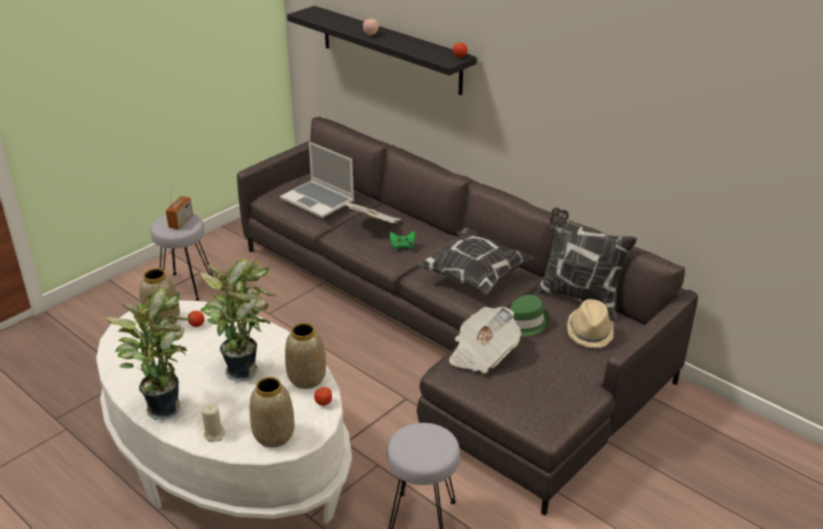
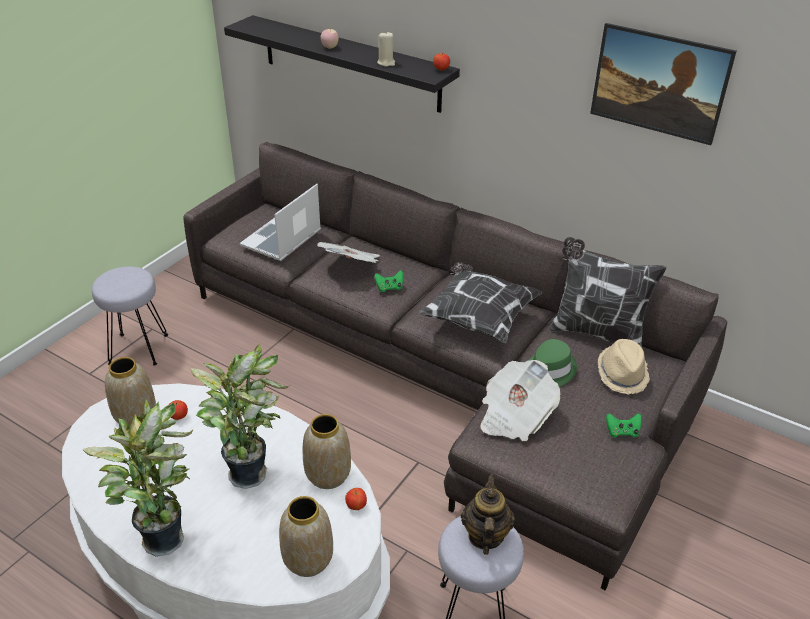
camera: 10 degrees left, 5 degrees up
radio [166,180,193,229] -> none
beige candle [202,405,225,442] -> beige candle moved to [377,31,395,67]
laptop [280,142,354,218] -> laptop turned 90 degrees clockwise [239,184,321,261]
none -> teapot [461,474,515,555]
none -> picture [590,23,736,145]
none -> green game controller [606,413,642,437]

